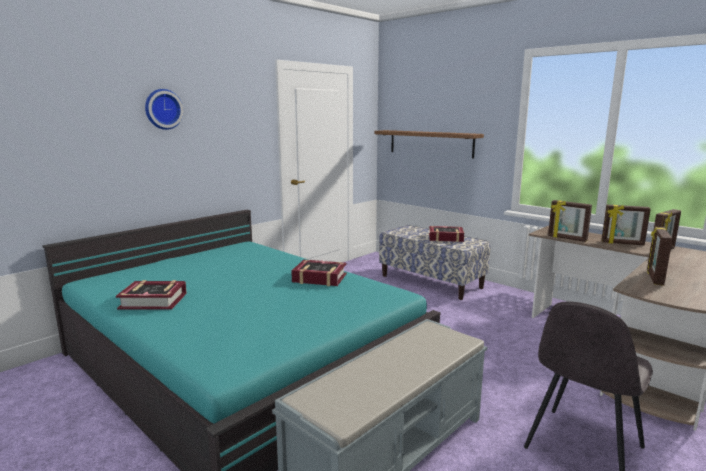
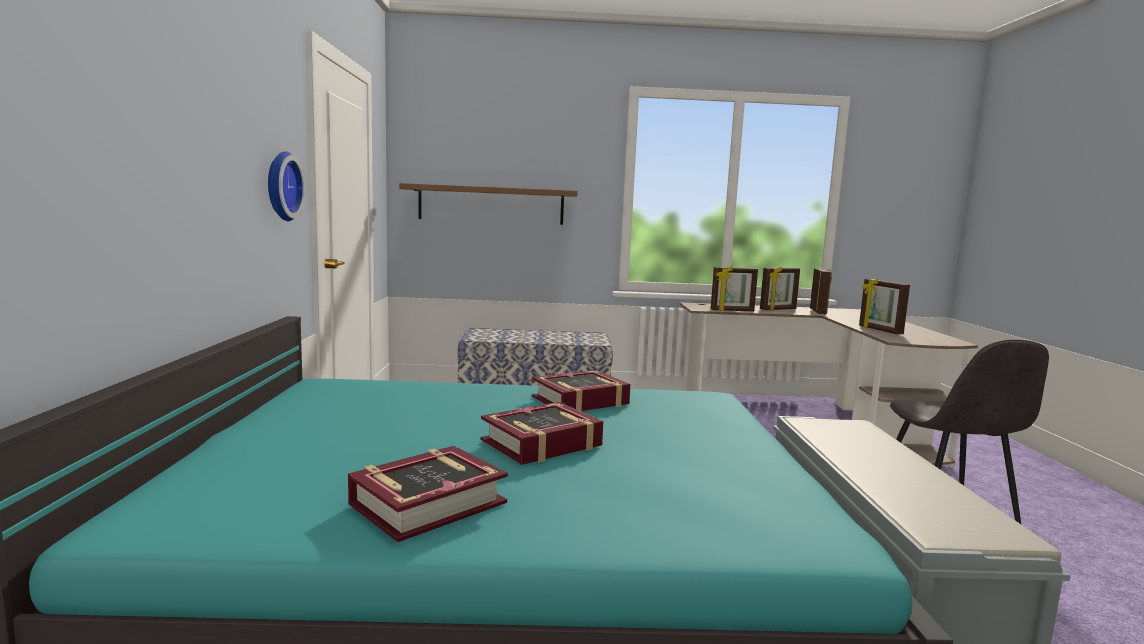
camera: 45 degrees left, 5 degrees down
wall clock [145,89,184,130] -> wall clock moved to [268,151,306,221]
book [429,226,464,242] -> book moved to [481,402,604,465]

